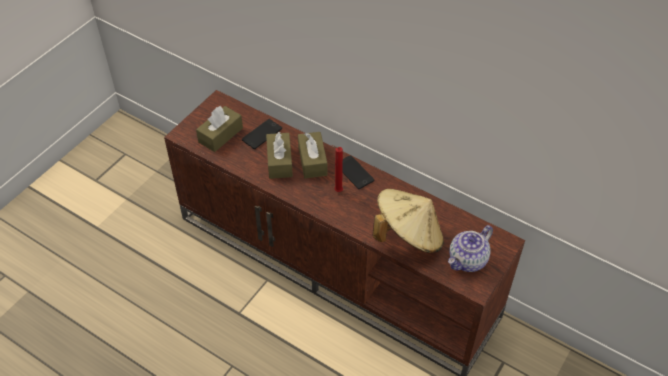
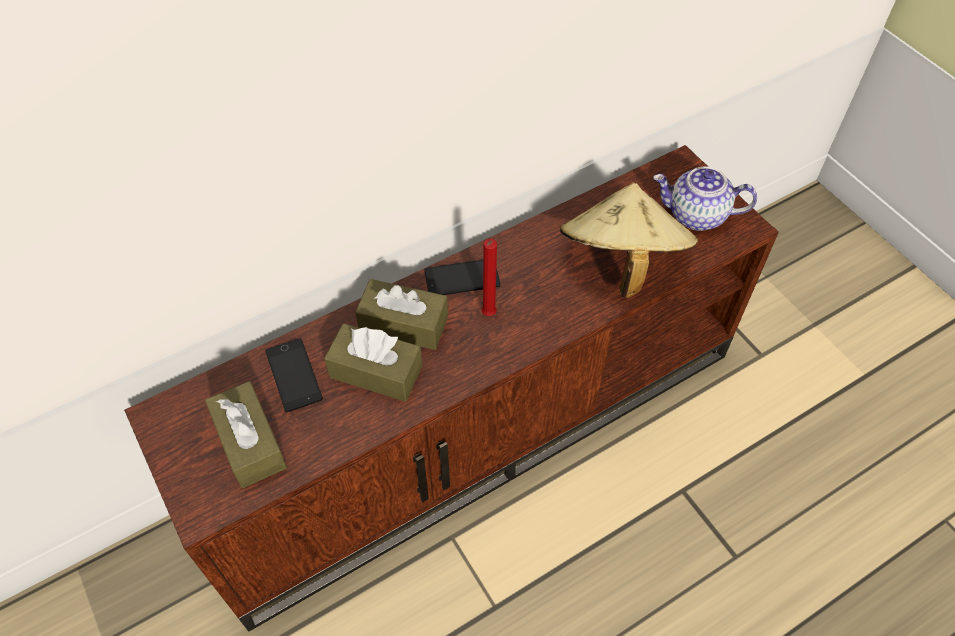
camera: 65 degrees left, 5 degrees up
teapot [448,225,493,272] -> teapot turned 120 degrees clockwise [653,166,757,231]

